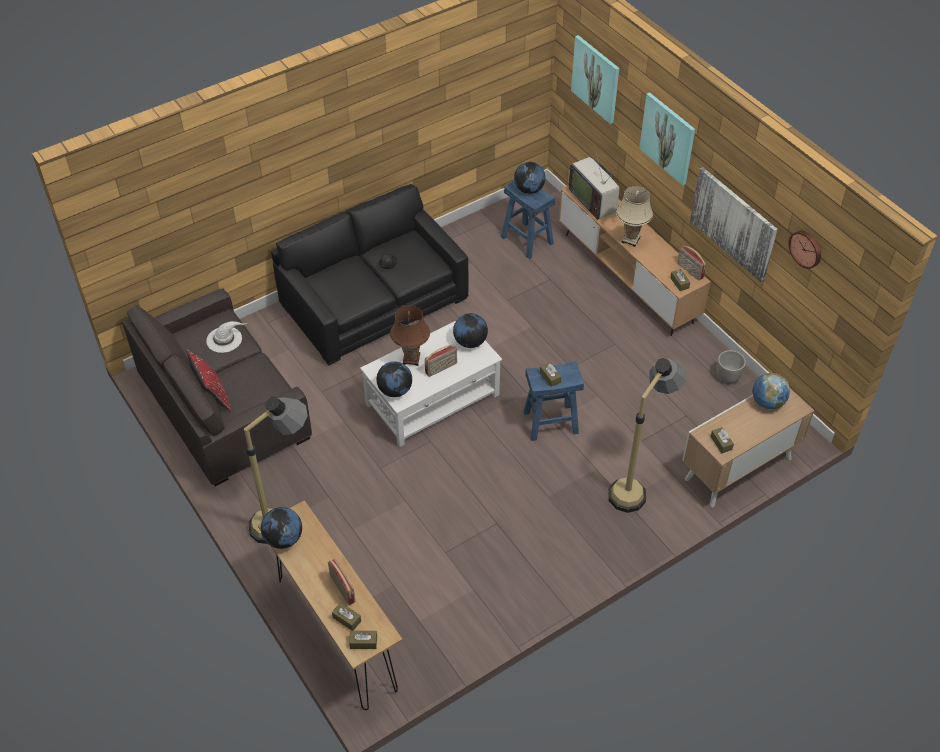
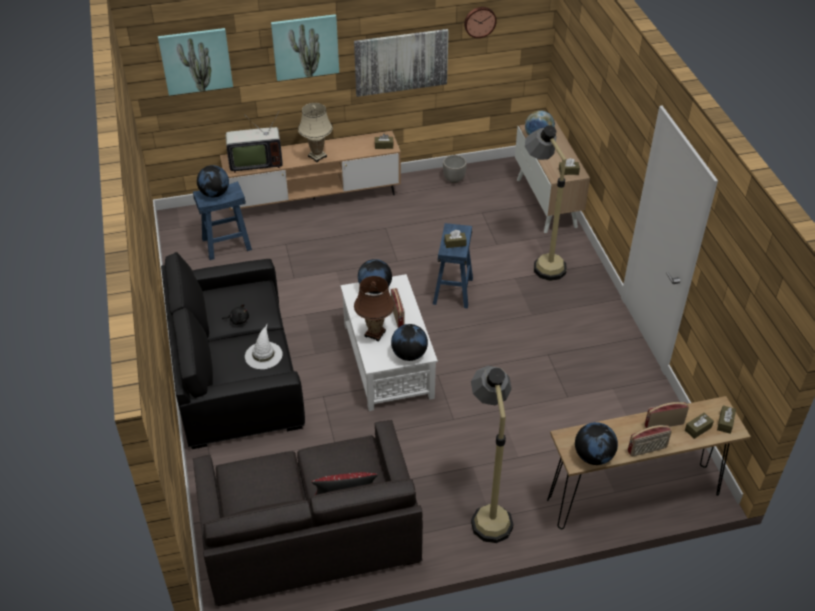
camera: 70 degrees left, 5 degrees down
white hat [206,321,247,353] -> white hat moved to [245,324,283,369]
radio [677,245,706,281] -> radio moved to [627,425,672,457]

